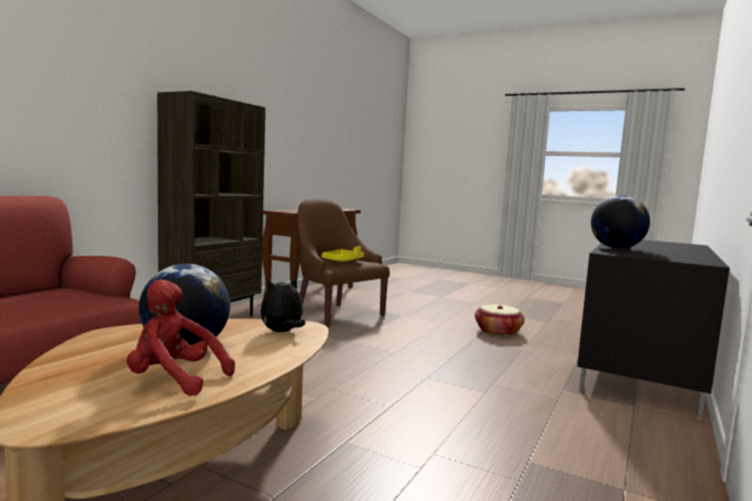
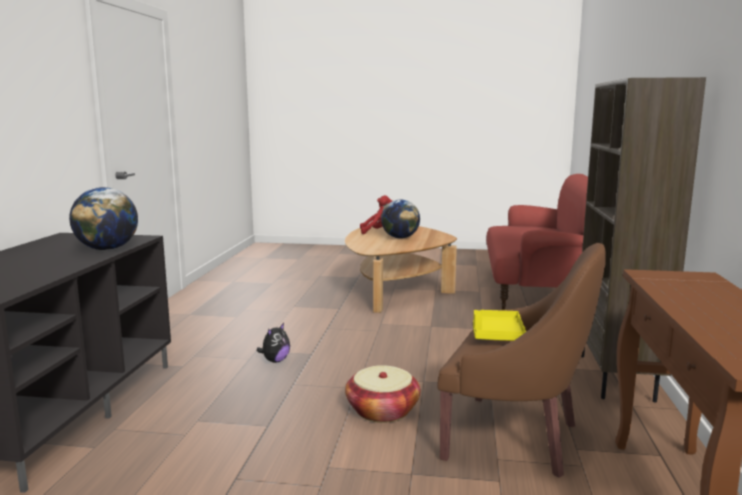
camera: 160 degrees right, 5 degrees up
plush toy [260,277,306,332] -> plush toy moved to [256,323,290,363]
basket [475,304,525,336] -> basket moved to [345,365,421,423]

